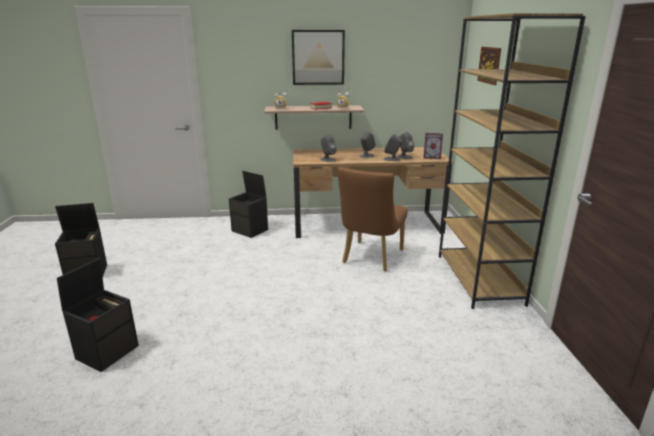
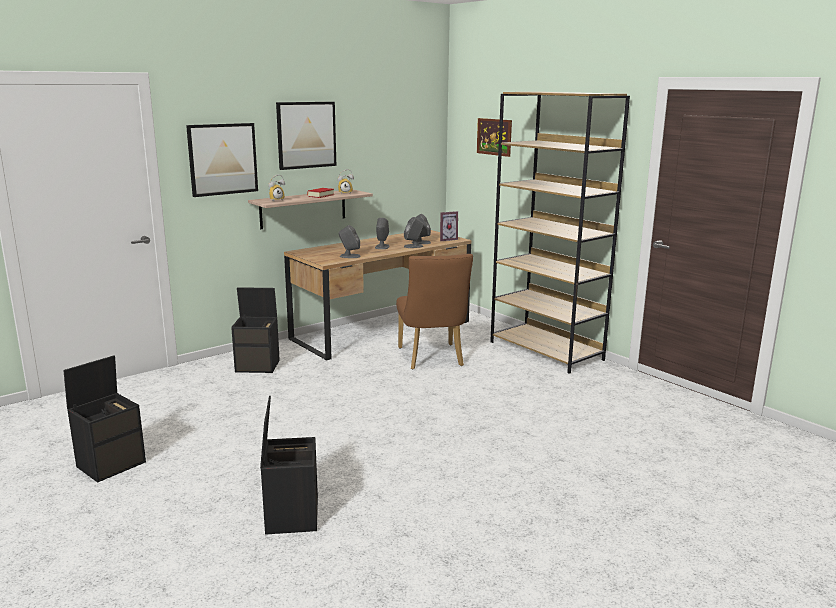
camera: 35 degrees left, 5 degrees down
none -> picture [186,123,258,197]

